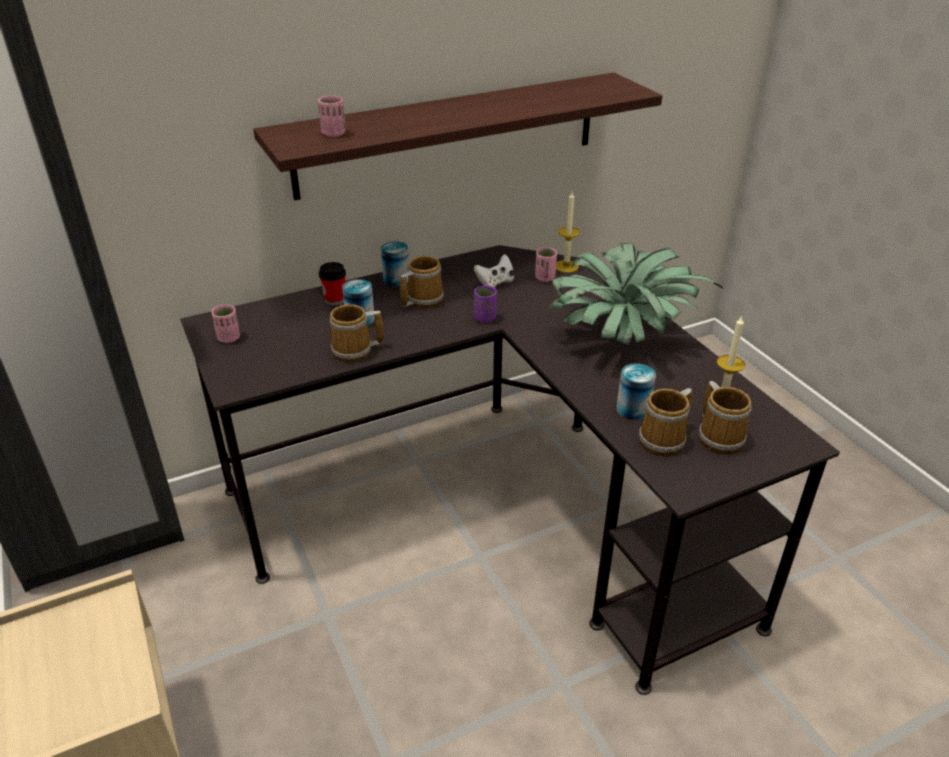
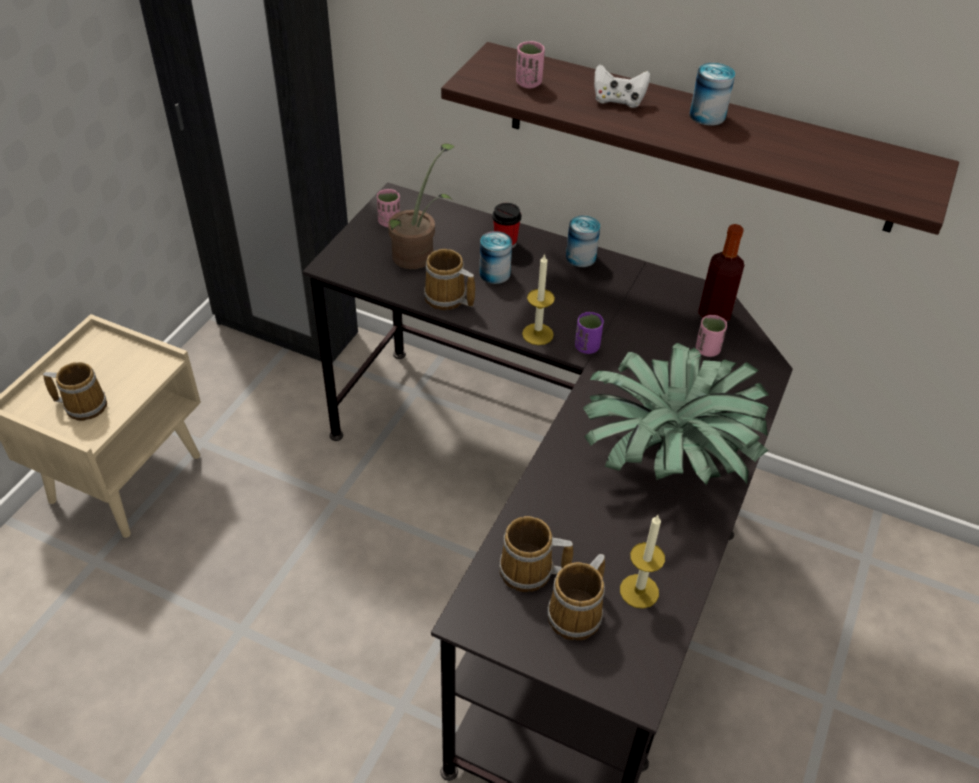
camera: 50 degrees right, 10 degrees up
mug [400,256,444,309] -> mug moved to [43,362,107,421]
white game controller [473,254,514,288] -> white game controller moved to [594,64,650,108]
candle [556,192,580,273] -> candle moved to [522,254,555,345]
can [616,363,656,420] -> can moved to [690,63,735,126]
none -> potted plant [388,143,455,269]
none -> bottle [698,224,744,321]

